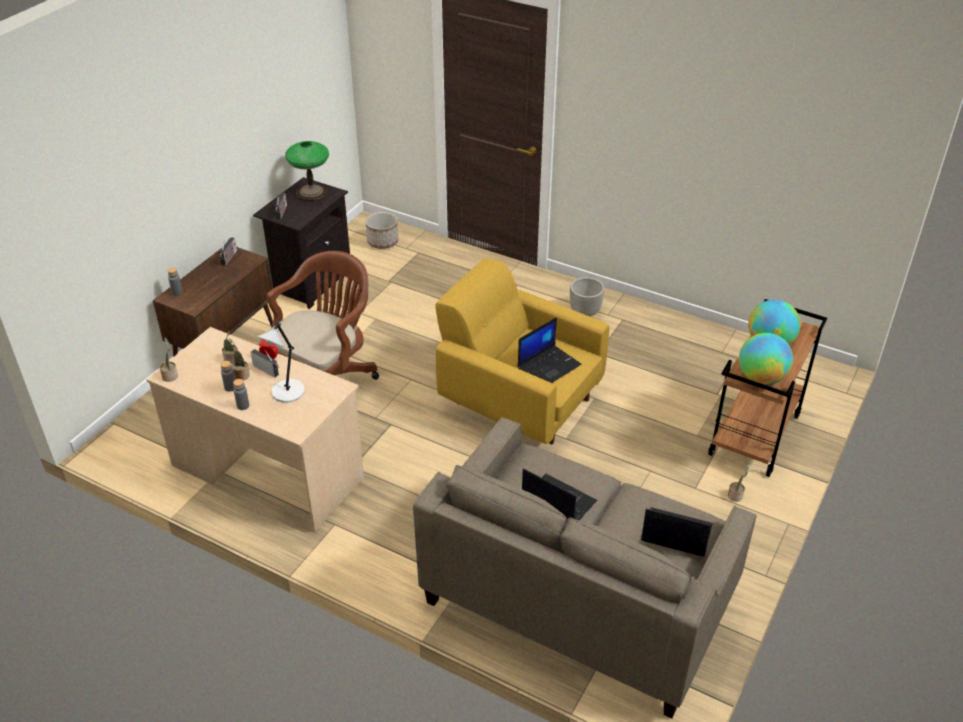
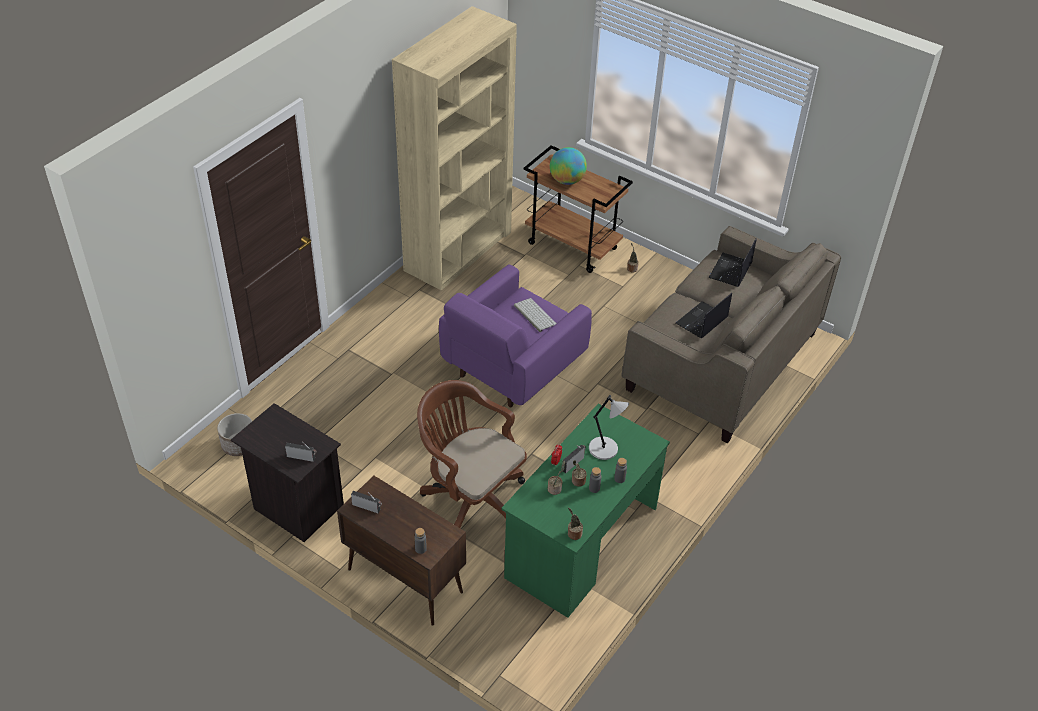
camera: 85 degrees left, 5 degrees up
beige desk [146,327,364,532] -> green desk [501,404,670,618]
table lamp [285,141,329,202] -> none
yellow armchair [435,258,610,445] -> purple armchair [439,264,592,408]
laptop [518,317,582,383] -> keyboard [514,298,557,332]
planter [570,277,604,317] -> none
globe [739,333,793,385] -> none
none -> beige bookcase [392,6,517,290]

